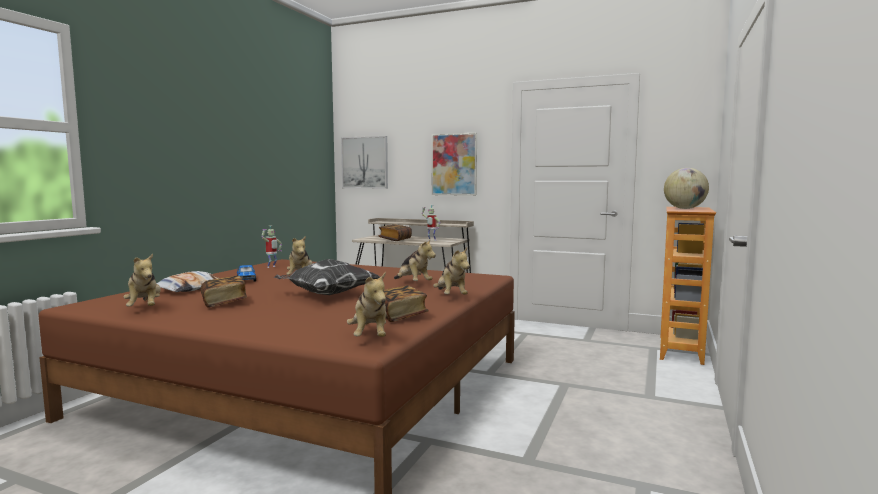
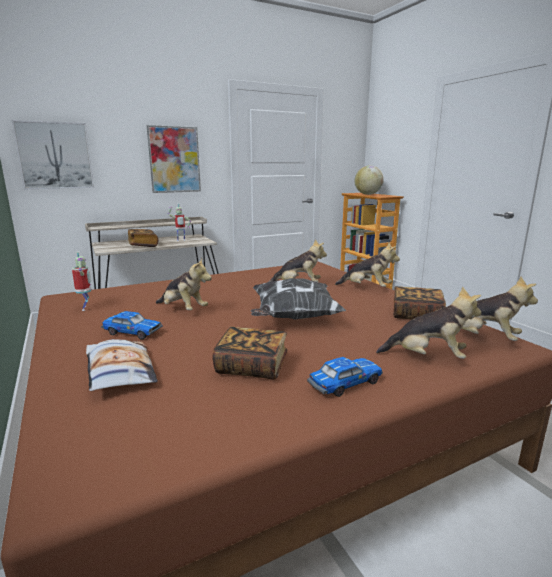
camera: 50 degrees left, 10 degrees up
plush toy [123,254,161,307] -> plush toy moved to [376,286,481,359]
none -> toy car [307,357,383,397]

